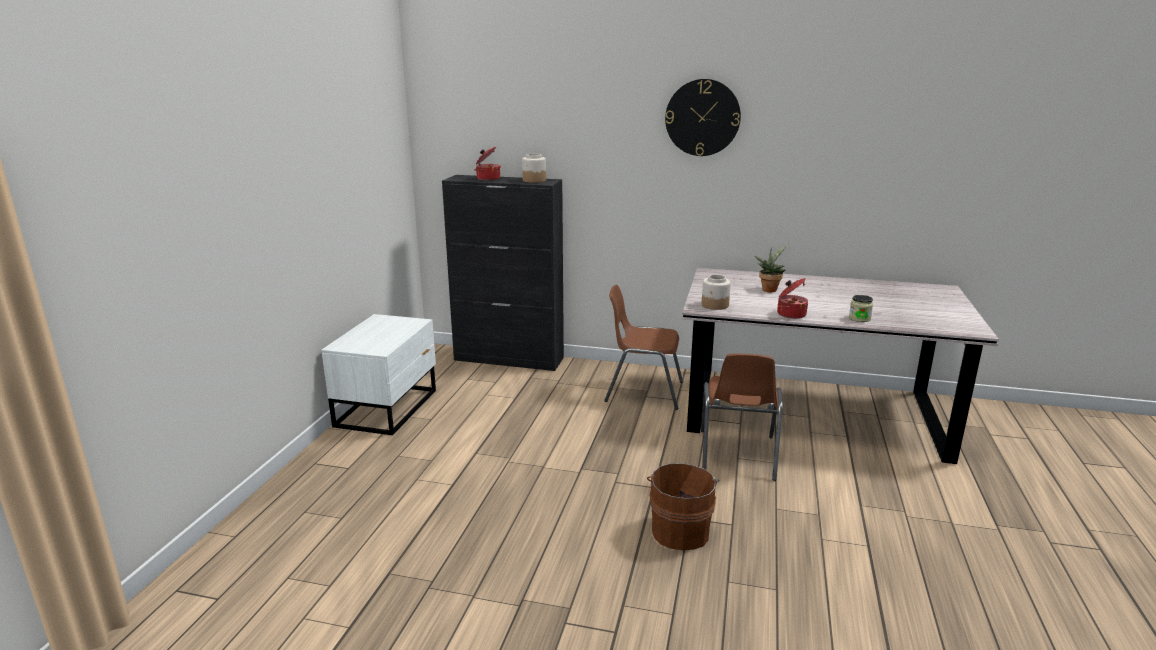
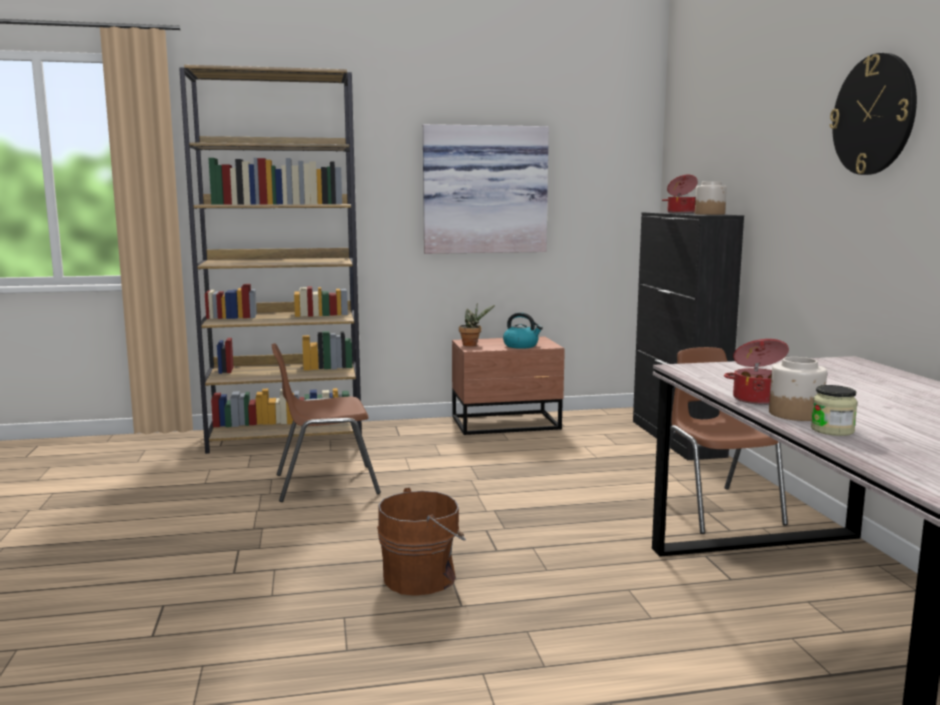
camera: 65 degrees right, 10 degrees down
white nightstand [321,314,436,435] -> brown nightstand [452,336,565,435]
jar [701,275,731,310] -> jar moved to [769,357,827,421]
brown chair [701,353,783,481] -> brown chair moved to [272,343,381,502]
potted plant [755,245,786,292] -> potted plant moved to [459,303,495,346]
none -> brown bookcase [179,65,362,454]
none -> picture [423,124,549,254]
none -> kettle [503,312,543,349]

